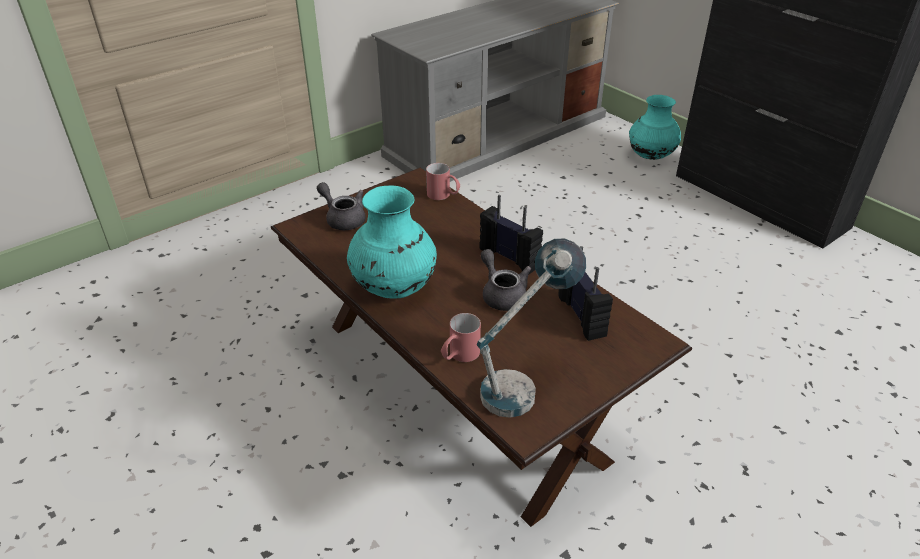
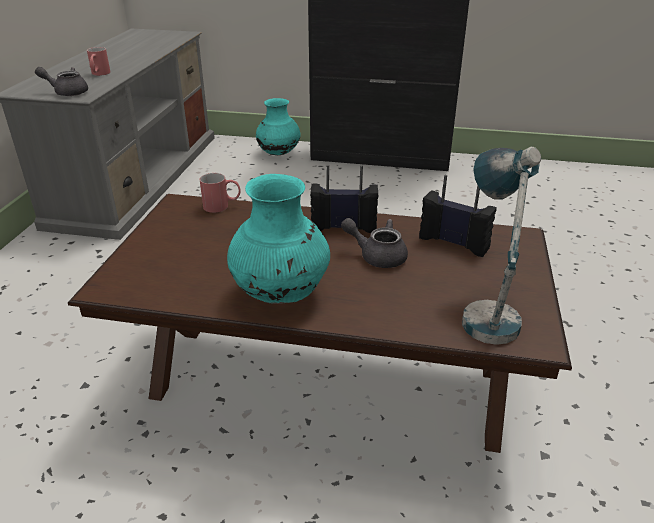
camera: 40 degrees left, 5 degrees down
grey teapot [317,182,366,230] -> grey teapot moved to [35,67,88,96]
red mug [441,313,481,362] -> red mug moved to [87,47,110,76]

